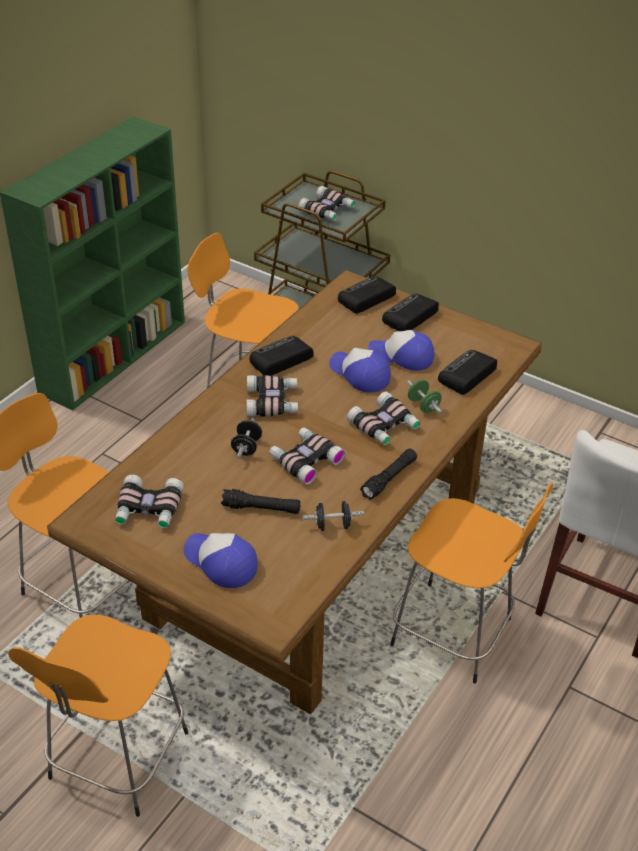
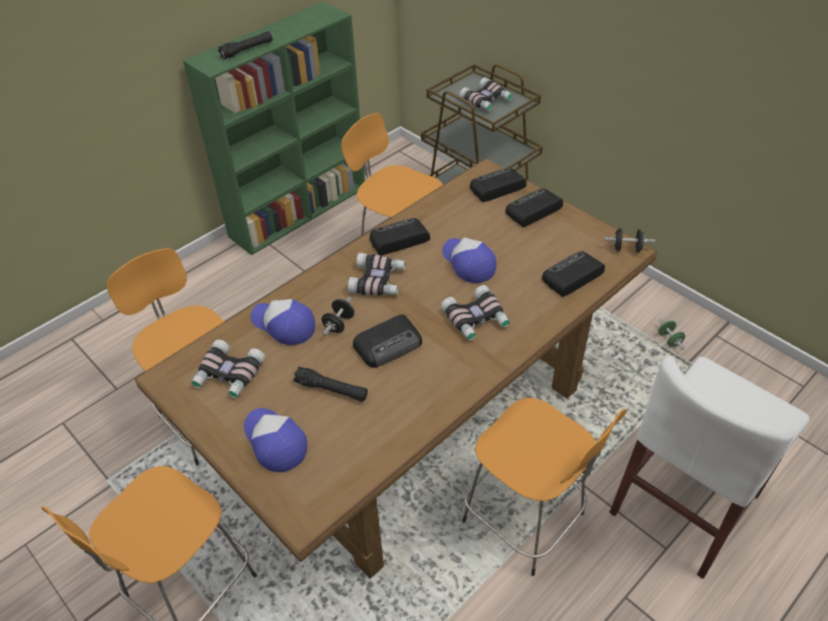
camera: 15 degrees right, 5 degrees up
binoculars [269,427,346,485] -> radio [353,314,422,368]
black dumbbell [302,501,364,531] -> black dumbbell moved to [603,228,655,252]
black flashlight [360,448,417,500] -> black flashlight moved to [218,31,272,59]
cap [368,330,435,371] -> cap moved to [251,299,315,345]
green dumbbell [407,380,442,413] -> green dumbbell moved to [658,319,685,350]

